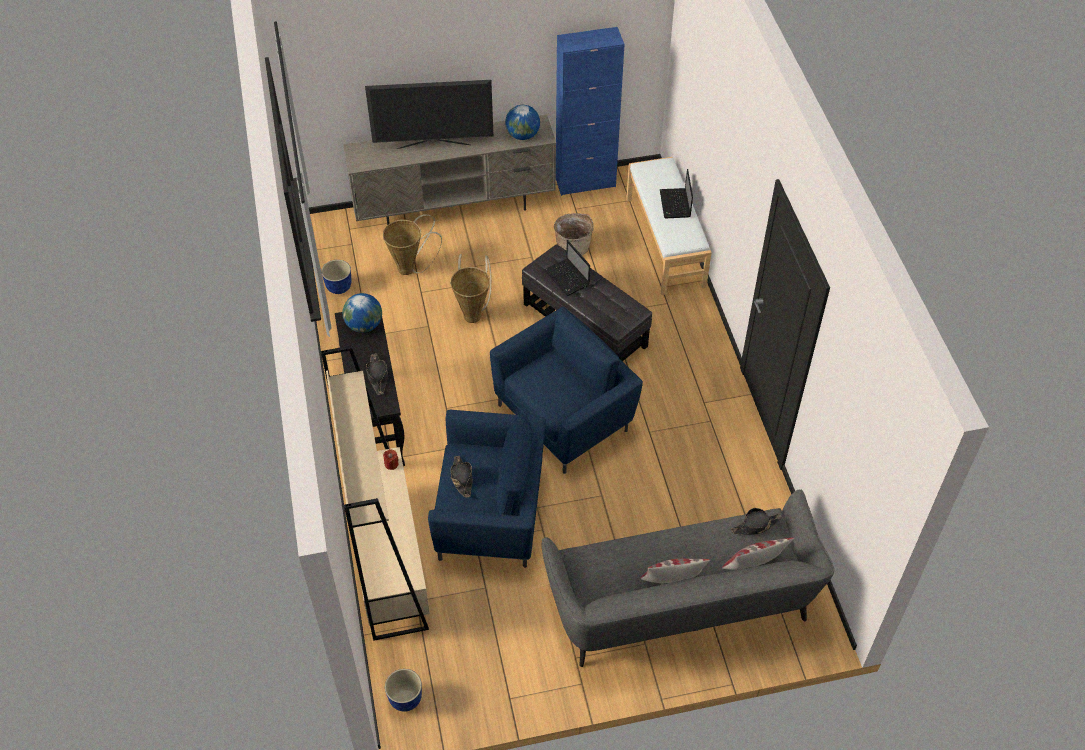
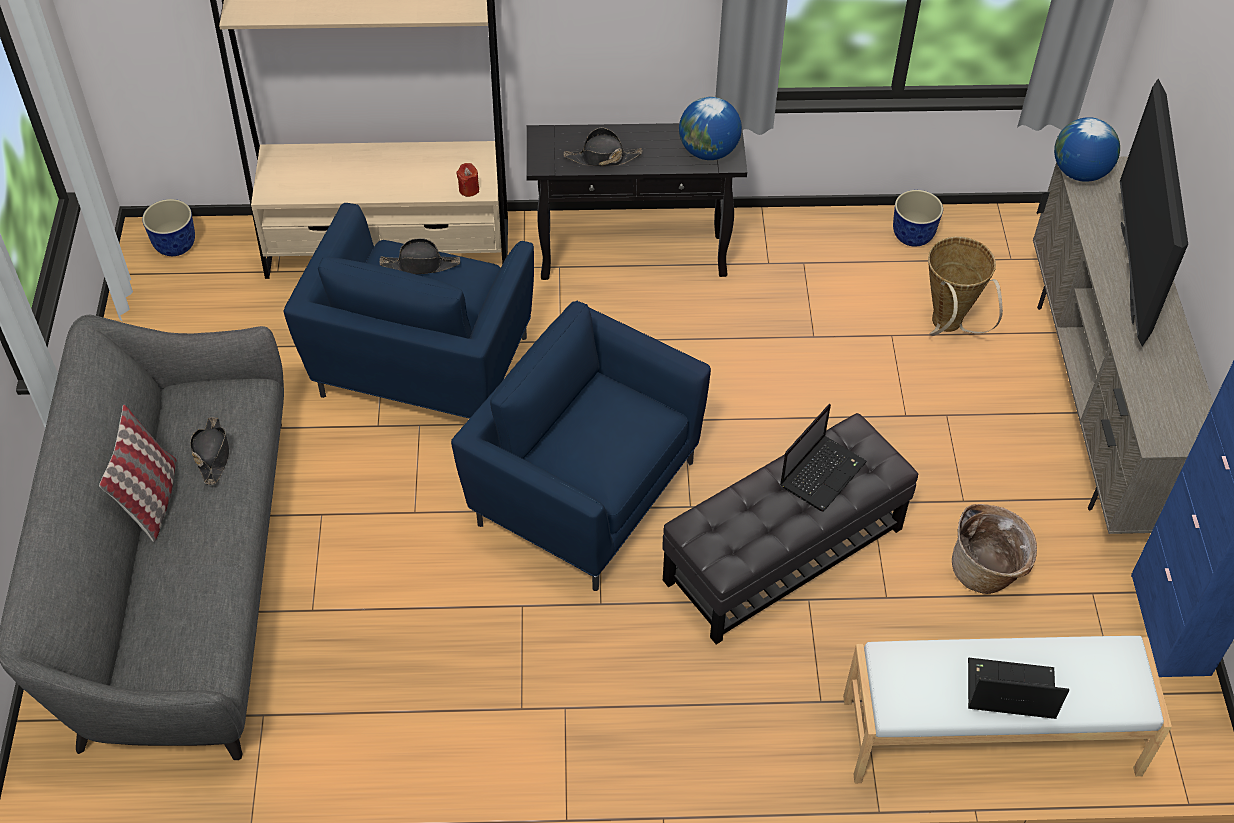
camera: 100 degrees right, 0 degrees up
basket [450,254,492,323] -> none
blue armchair [490,307,643,474] -> blue armchair turned 150 degrees clockwise [451,301,711,591]
globe [505,105,540,140] -> globe moved to [1054,117,1120,182]
laptop [544,240,590,296] -> laptop turned 150 degrees clockwise [780,404,867,512]
pillow [722,538,794,570] -> none
black hat [731,508,782,535] -> black hat moved to [190,417,229,485]

